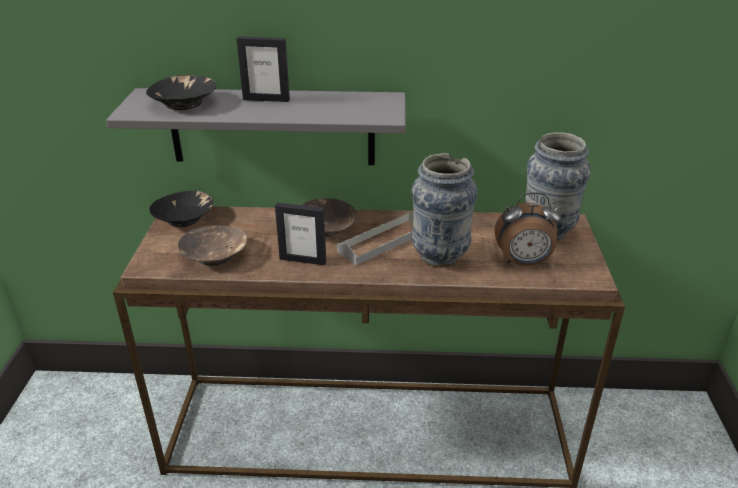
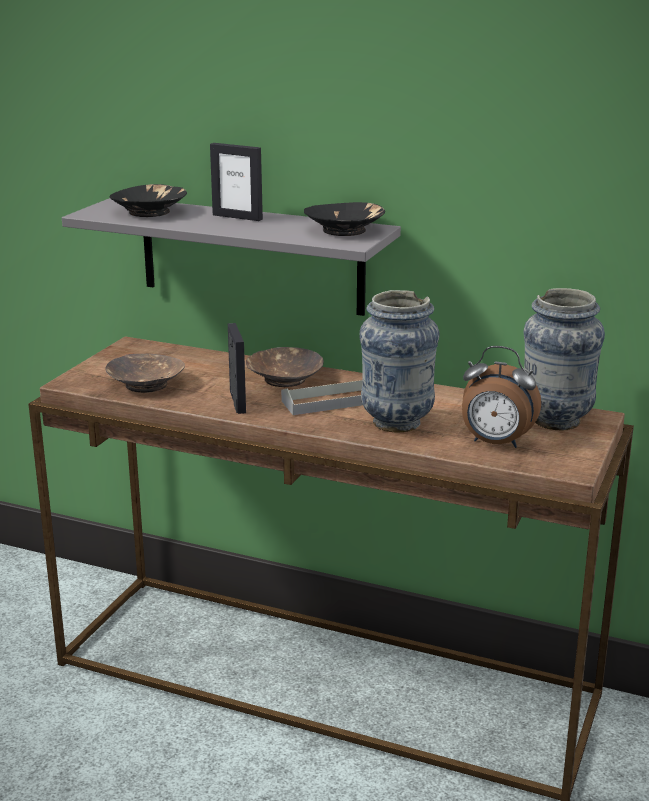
camera: 20 degrees right, 10 degrees down
black bowl [149,191,213,227] -> black bowl moved to [304,202,385,236]
picture frame [275,203,326,265] -> picture frame turned 135 degrees counterclockwise [228,323,246,414]

